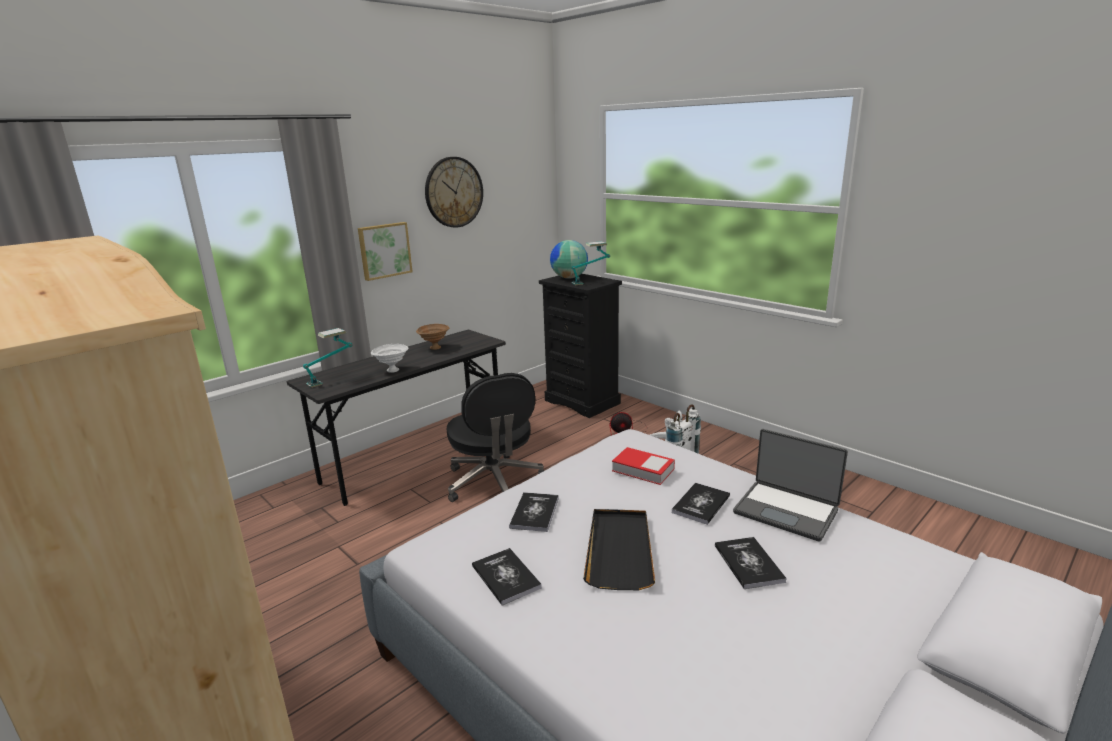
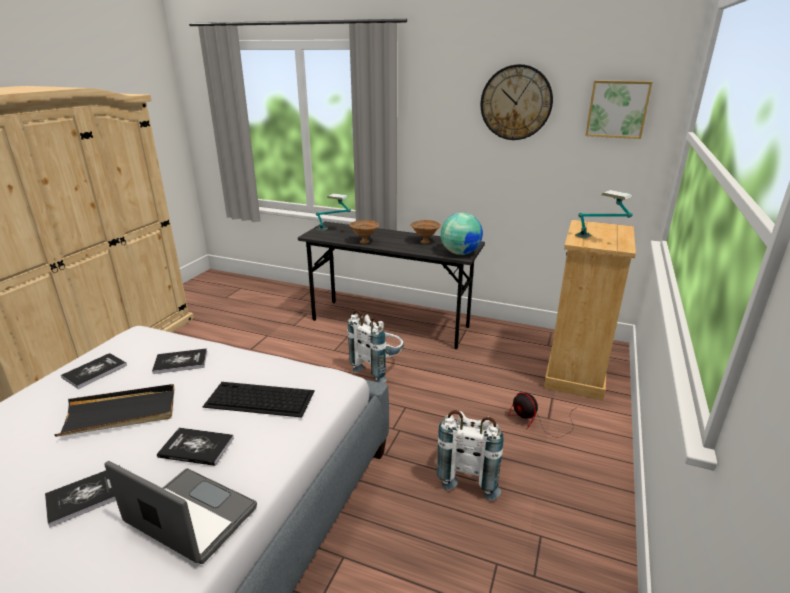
camera: 65 degrees right, 5 degrees up
picture [358,222,413,281] -> picture moved to [585,80,653,139]
white bowl [371,344,408,373] -> brown bowl [349,220,379,244]
black office chair [447,373,544,502] -> white backpack [347,310,404,383]
black dresser [539,274,622,418] -> beige dresser [544,220,636,401]
globe [550,240,588,279] -> globe moved to [440,213,483,255]
book [612,447,675,485] -> keyboard [203,382,315,417]
laptop [733,429,848,542] -> laptop turned 105 degrees clockwise [104,461,257,564]

